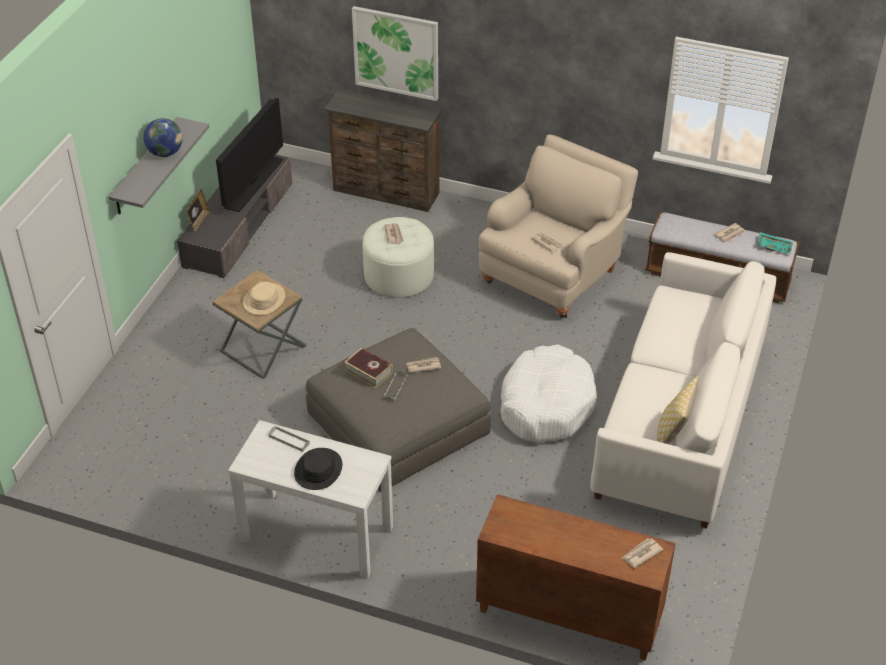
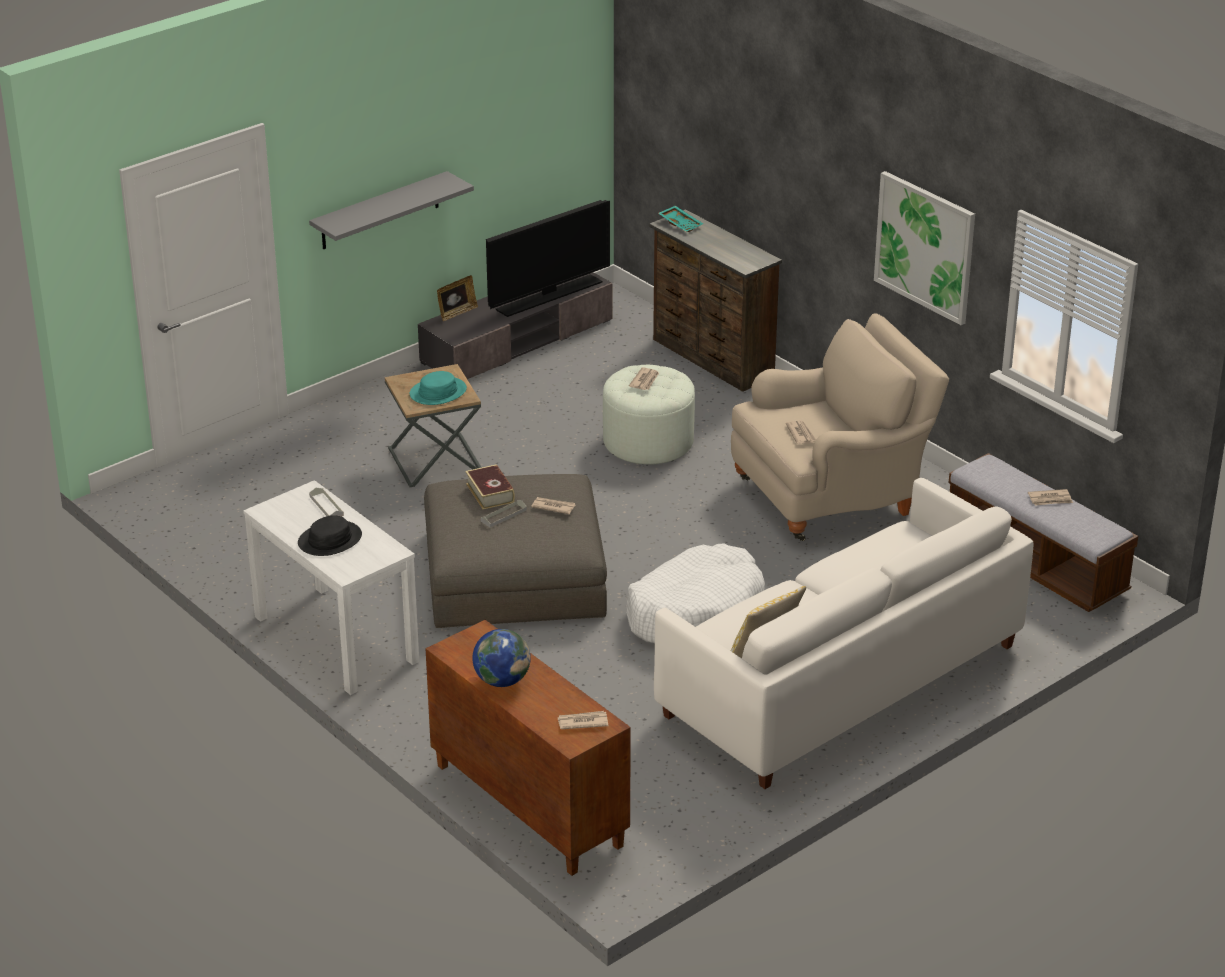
camera: 30 degrees right, 10 degrees down
globe [143,118,183,157] -> globe moved to [472,629,531,687]
beige hat [243,282,285,315] -> turquoise hat [410,371,467,405]
picture [352,6,438,101] -> picture moved to [874,171,975,325]
turquoise tray [757,232,793,254] -> turquoise tray moved to [658,205,703,232]

